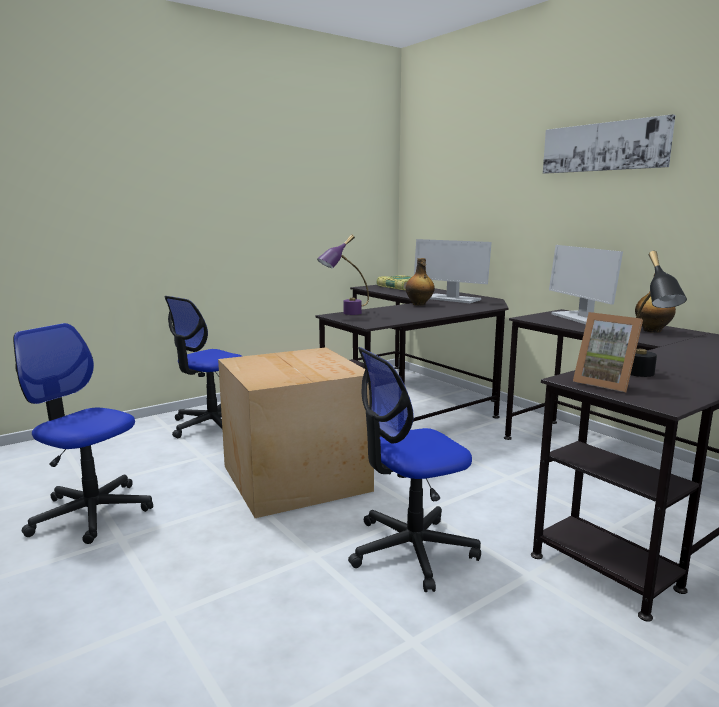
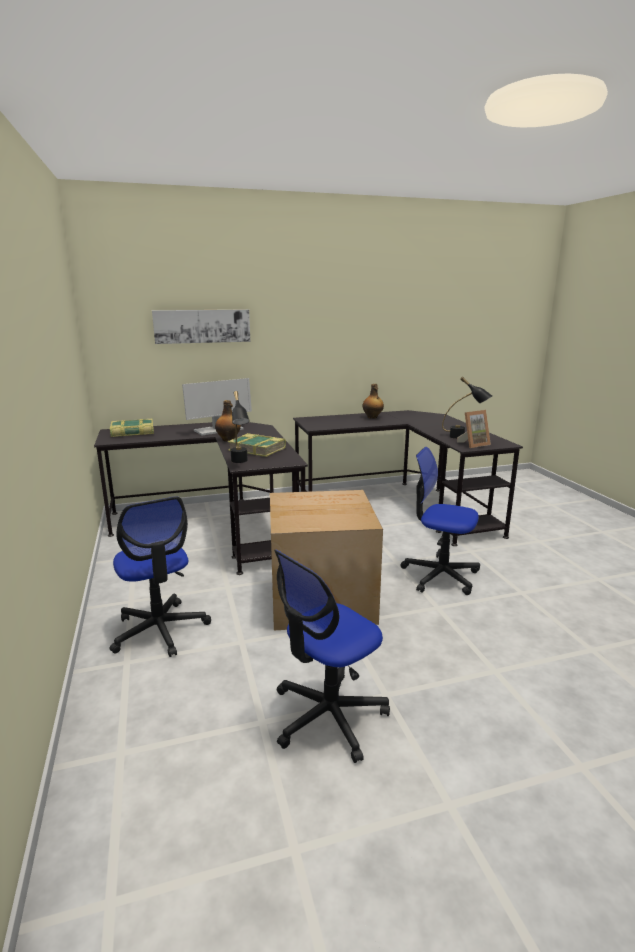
camera: 70 degrees left, 5 degrees up
purple table lamp [317,234,369,315] -> black table lamp [231,391,250,463]
office chair [348,347,481,592] -> office chair turned 120 degrees clockwise [400,447,480,595]
picture [543,114,675,174] -> picture moved to [152,309,250,344]
monitor [549,245,623,324] -> none
none -> book [228,433,286,457]

